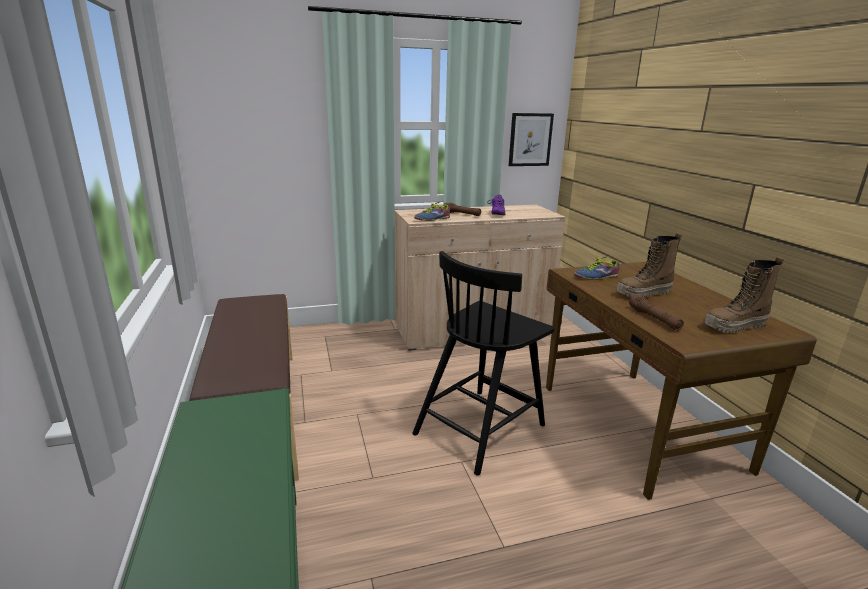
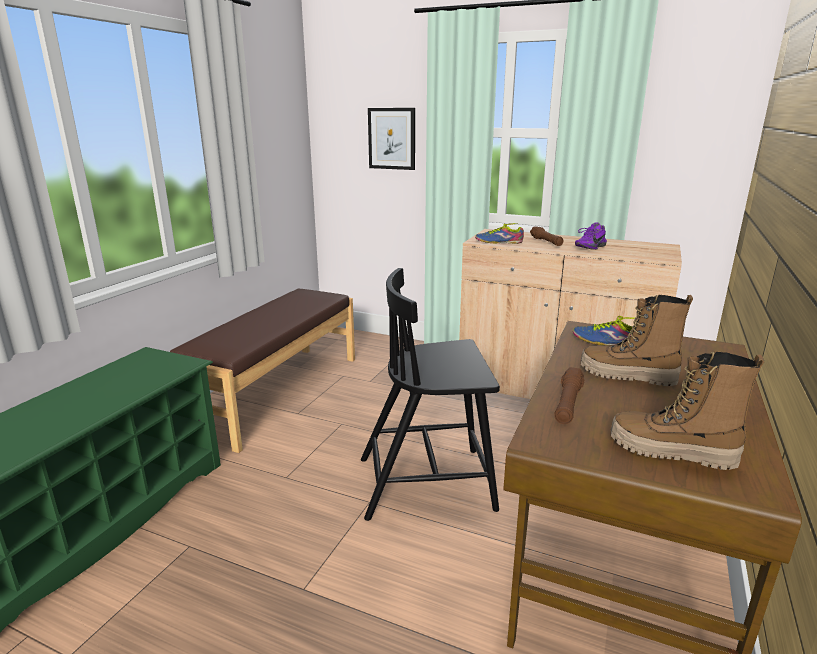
camera: 40 degrees right, 0 degrees up
picture [509,113,554,166] -> picture moved to [368,108,415,170]

